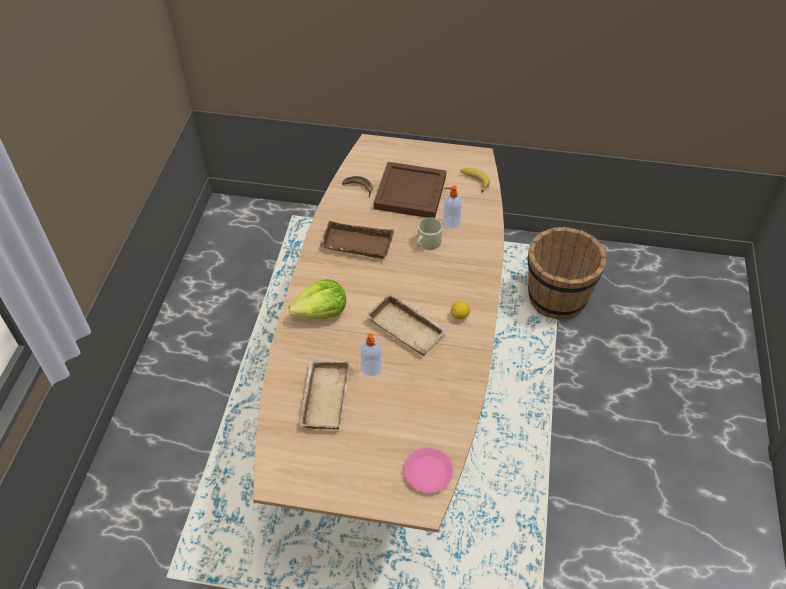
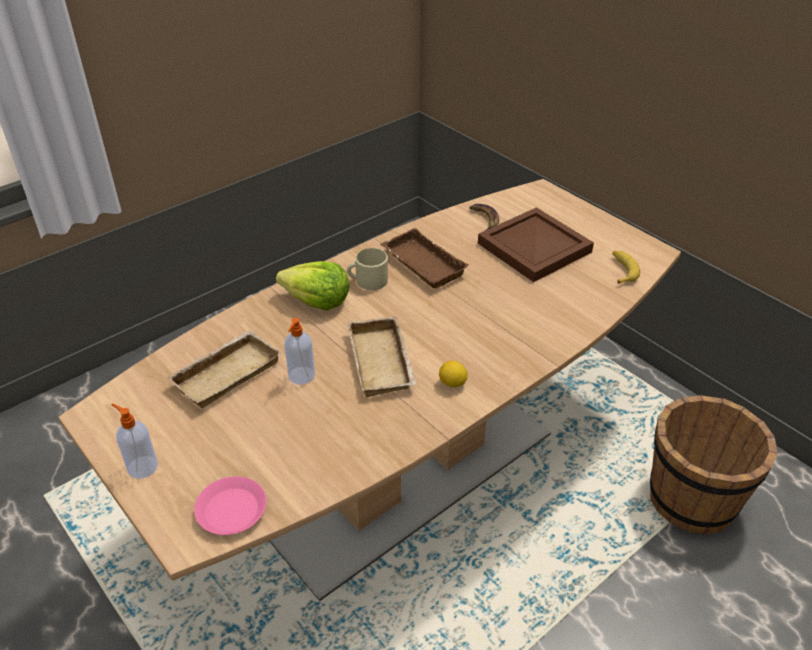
camera: 40 degrees right, 10 degrees down
beige mug [417,217,443,250] -> beige mug moved to [347,248,388,290]
soap dispenser [443,186,462,228] -> soap dispenser moved to [111,403,158,479]

